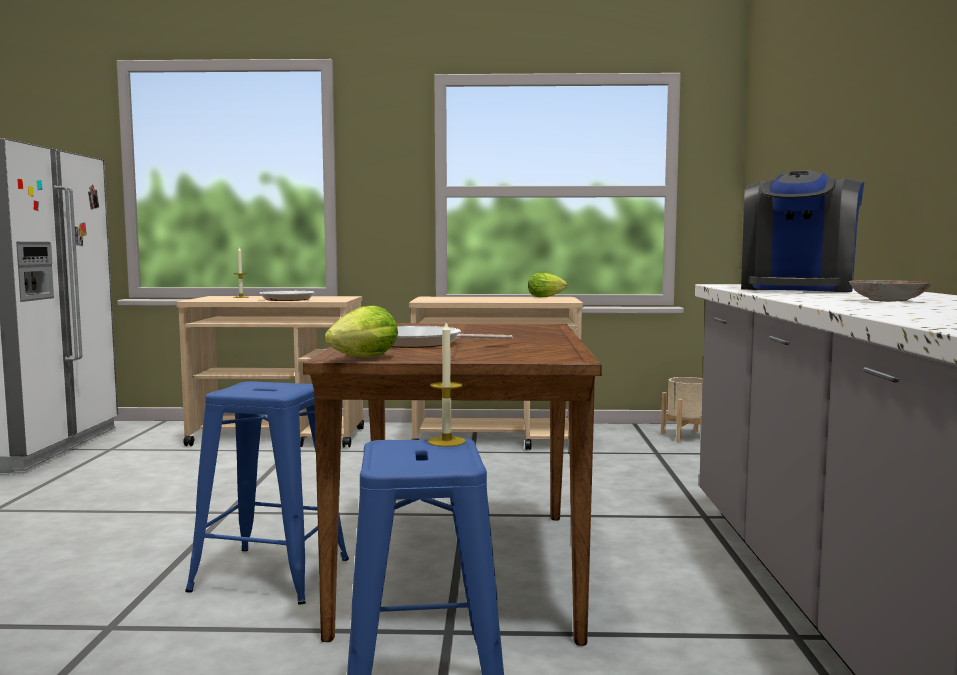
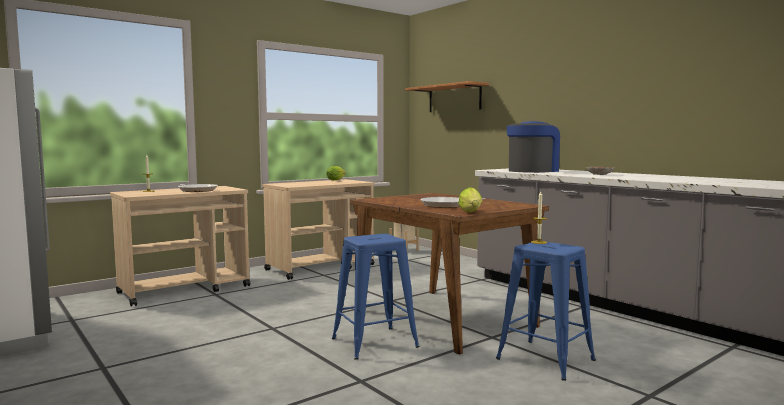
camera: 40 degrees left, 0 degrees up
coffee machine [741,170,864,292] -> coffee machine turned 120 degrees counterclockwise [507,120,560,173]
none -> shelf [405,81,489,112]

